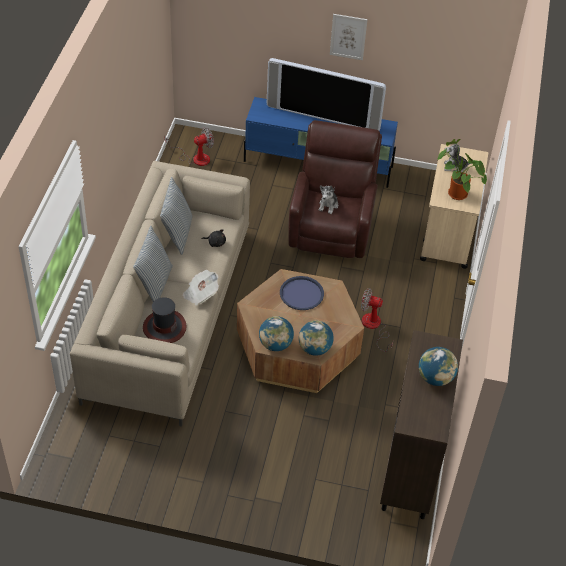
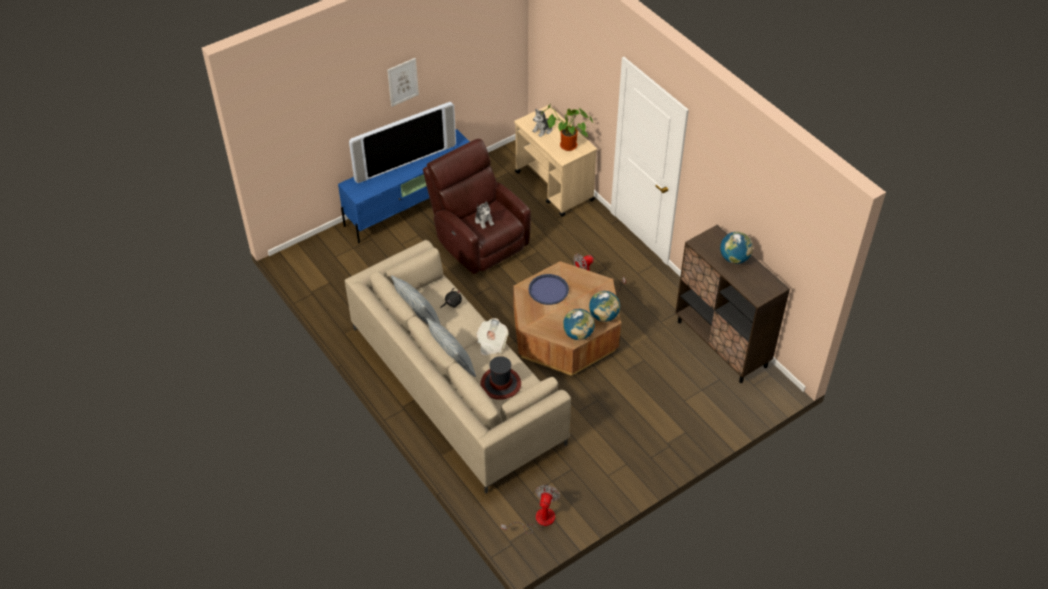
camera: 45 degrees left, 0 degrees up
fan [165,127,214,166] -> fan moved to [501,485,560,534]

